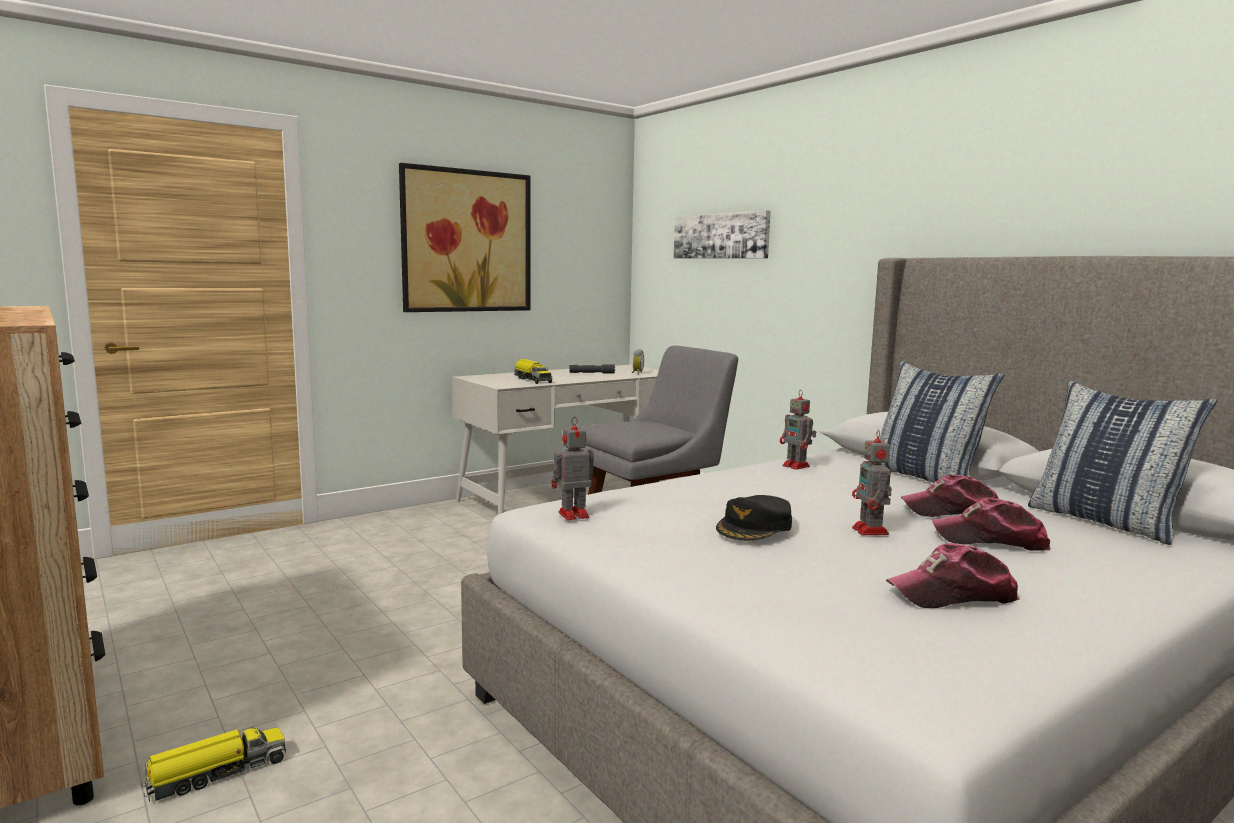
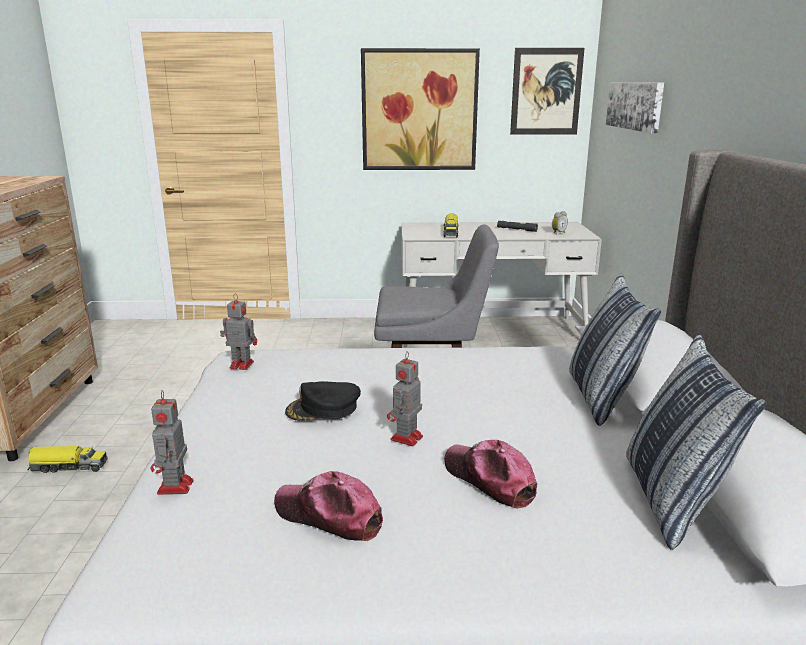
camera: 35 degrees right, 10 degrees up
toy robot [780,390,816,470] -> toy robot moved to [151,390,193,495]
cap [901,474,999,517] -> none
none -> picture [510,48,585,135]

